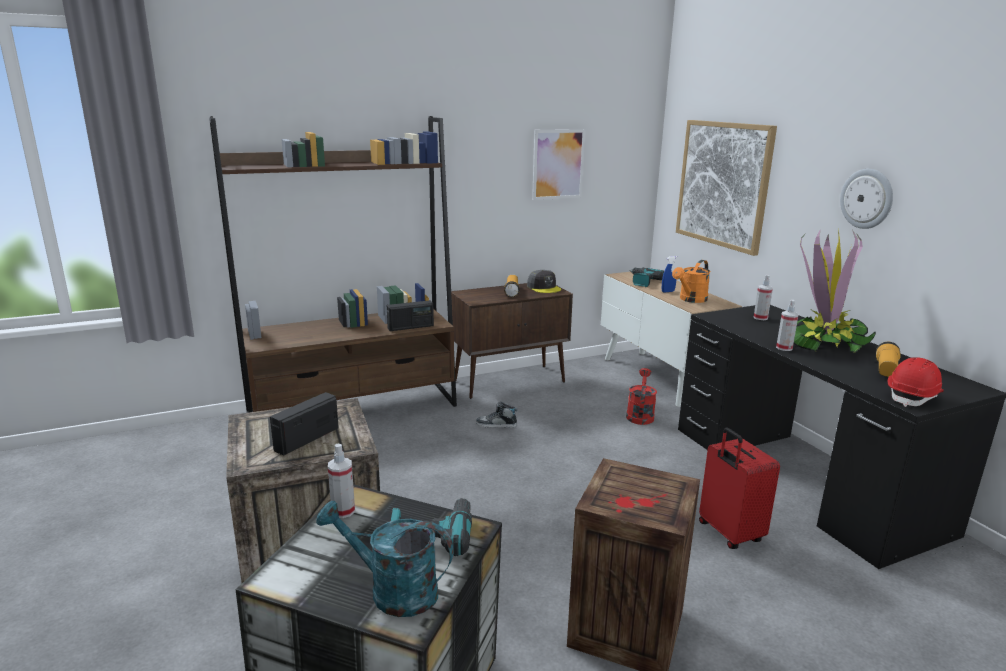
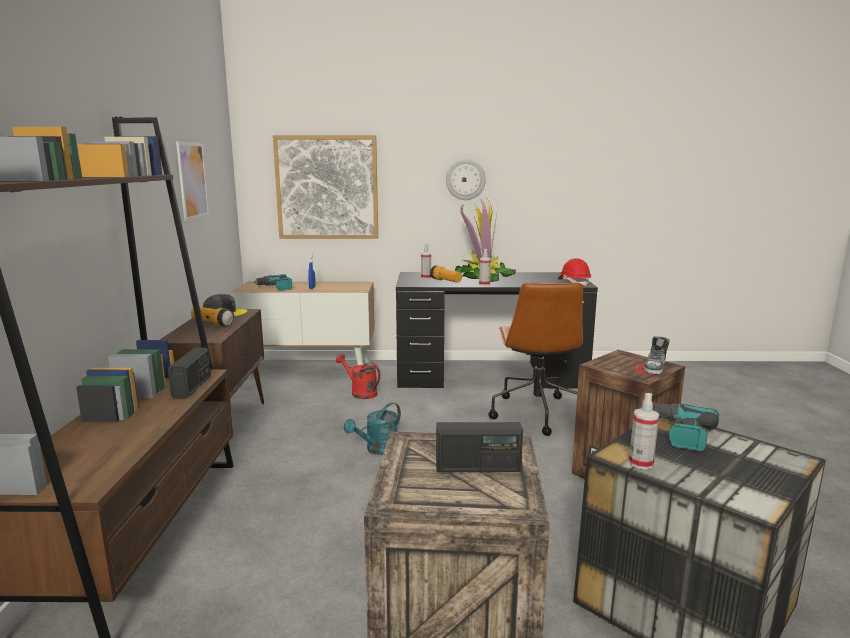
camera: 65 degrees left, 5 degrees down
radio [270,392,339,455] -> radio turned 60 degrees counterclockwise [436,422,523,472]
turquoise watering can [316,500,454,617] -> turquoise watering can moved to [344,402,401,455]
shoe [476,402,518,428] -> shoe moved to [644,336,669,374]
orange watering can [672,260,710,303] -> none
red suitcase [699,428,780,549] -> brown office chair [488,283,583,436]
flashlight [876,342,901,377] -> flashlight moved to [430,265,462,282]

